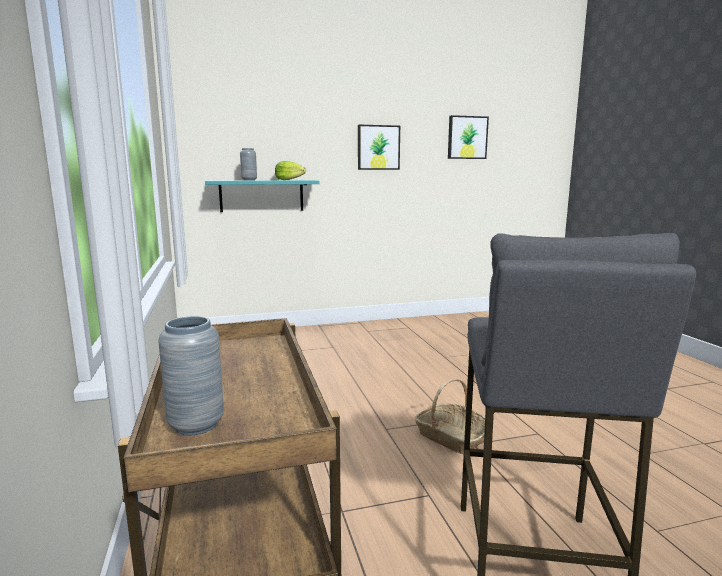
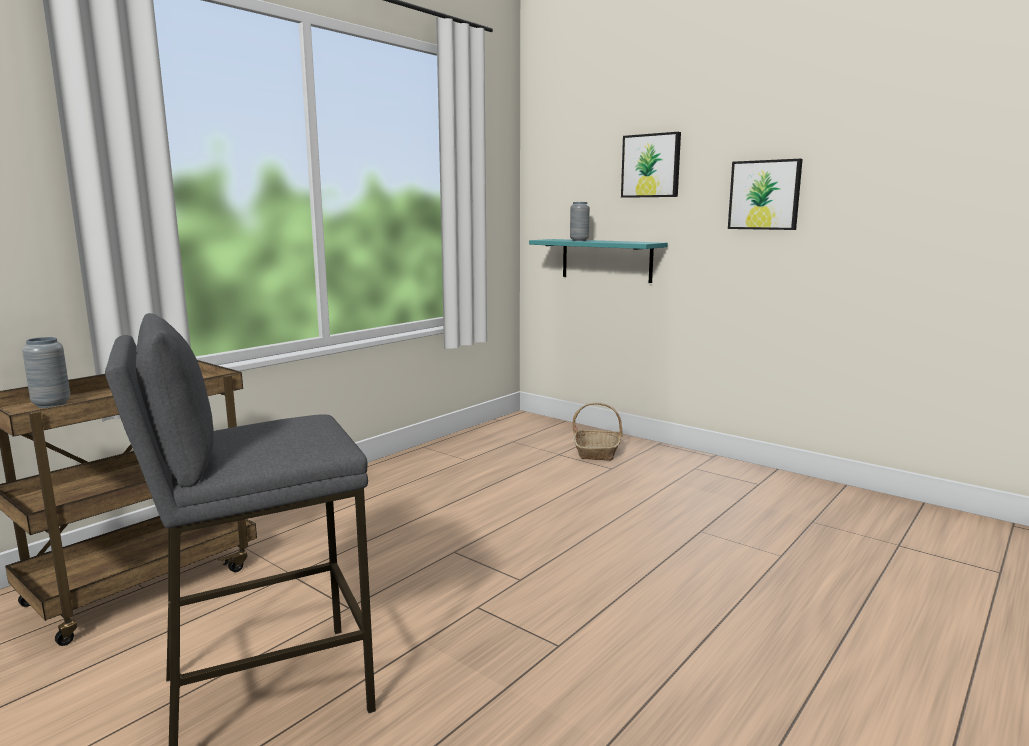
camera: 55 degrees right, 0 degrees up
lettuce [275,161,306,180] -> none
basket [415,378,485,454] -> basket moved to [573,403,623,461]
picture [448,115,489,159] -> picture moved to [621,132,681,198]

